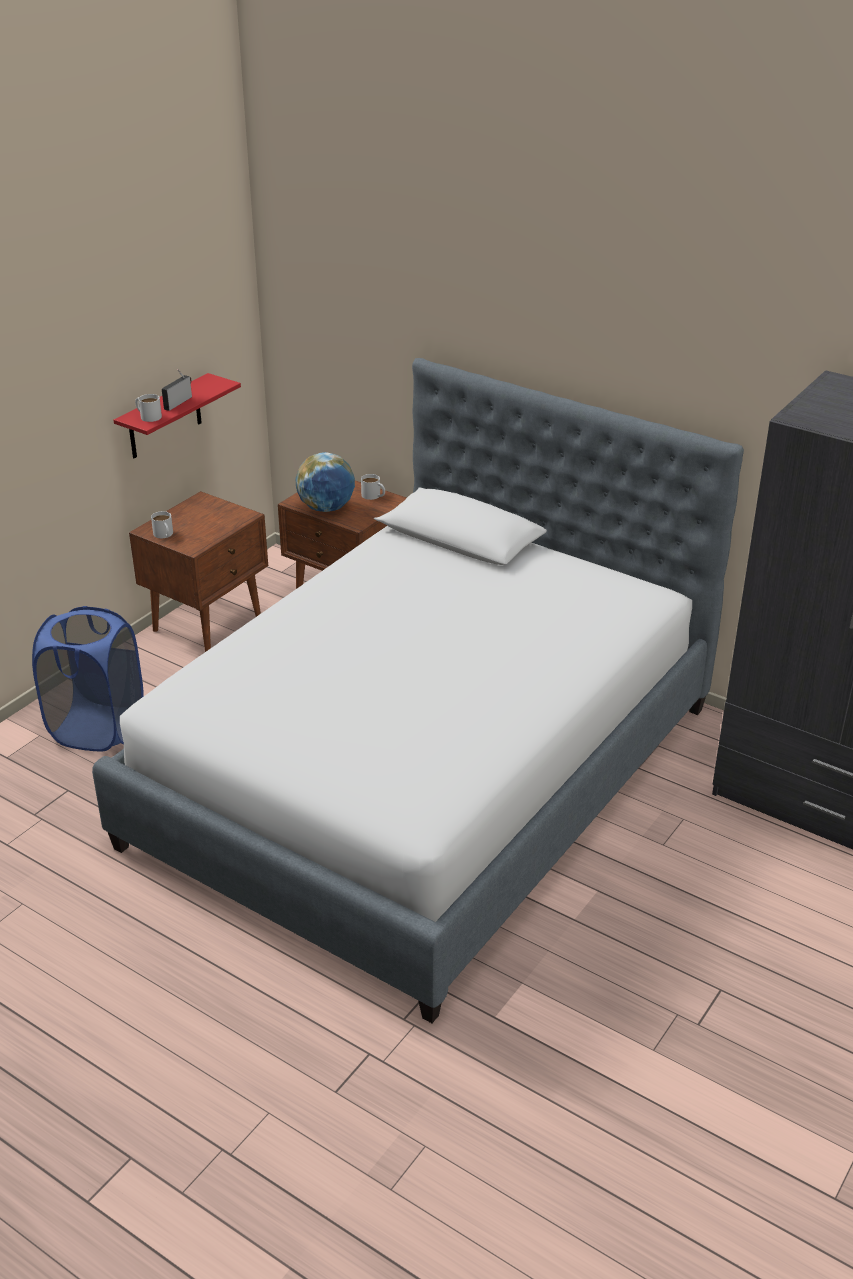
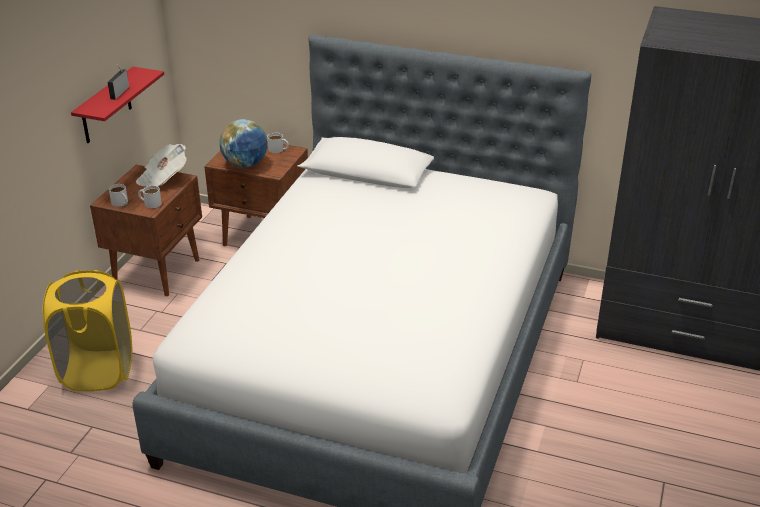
camera: 15 degrees left, 0 degrees up
blue laundry basket [32,606,144,752] -> yellow laundry basket [43,270,133,391]
white mug [135,394,162,422] -> white mug moved to [138,186,162,208]
none -> newspaper [136,144,187,186]

